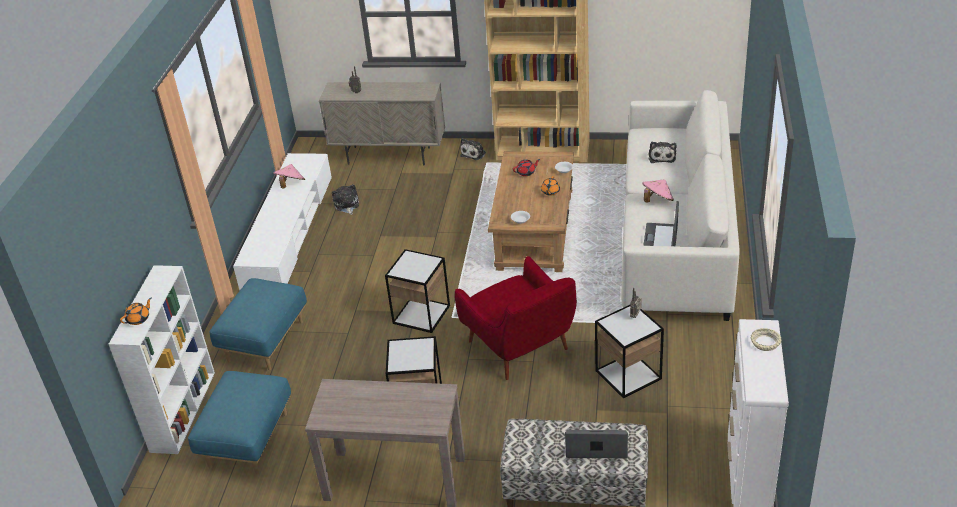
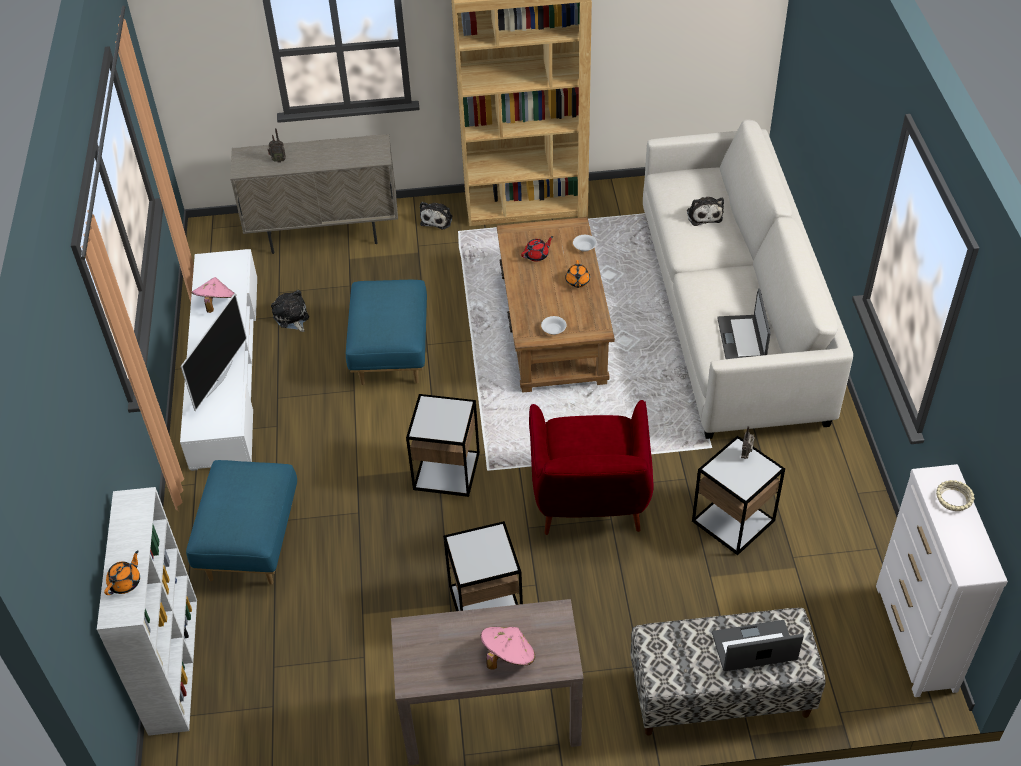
camera: 15 degrees left, 10 degrees up
blue ottoman [188,371,291,474] -> blue ottoman moved to [346,280,427,385]
red armchair [455,256,577,380] -> red armchair turned 45 degrees clockwise [529,400,654,535]
pink hat [642,180,674,203] -> pink hat moved to [481,627,535,669]
none -> television [181,293,247,411]

